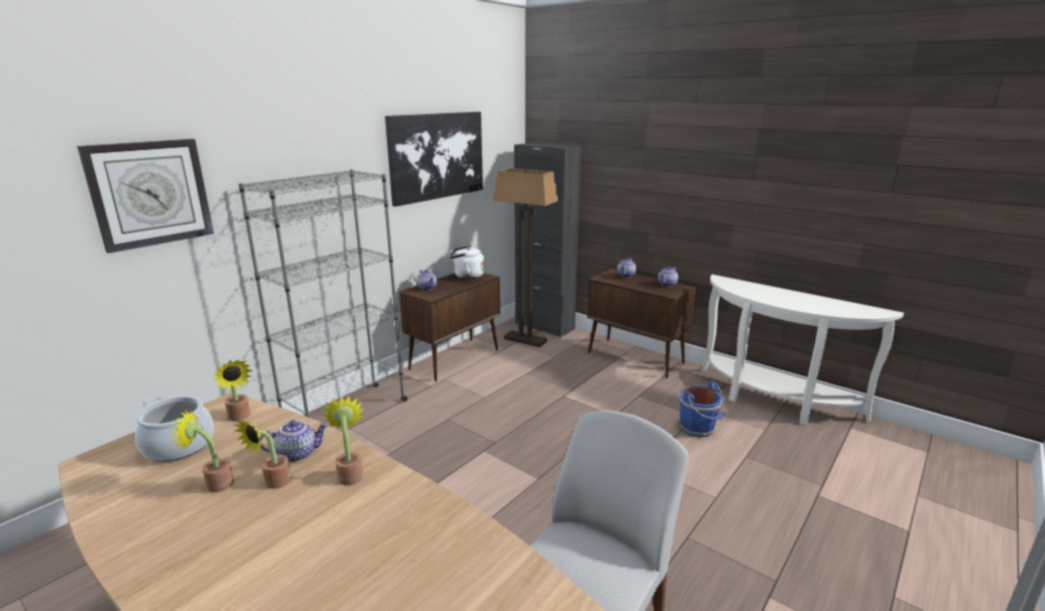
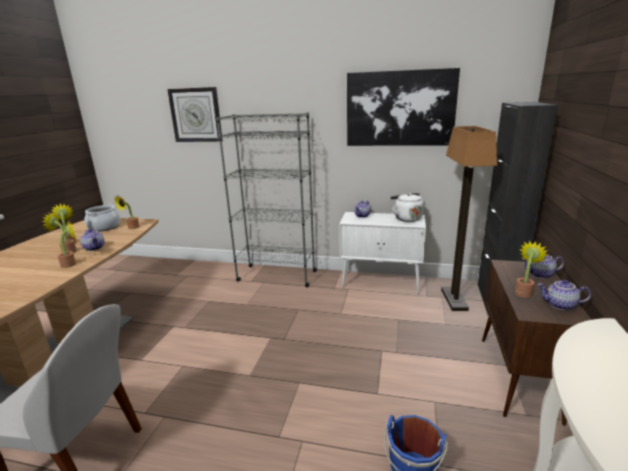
camera: 65 degrees right, 0 degrees up
brown cabinet [399,273,500,382] -> white cabinet [339,212,426,294]
none -> potted plant [515,240,548,298]

